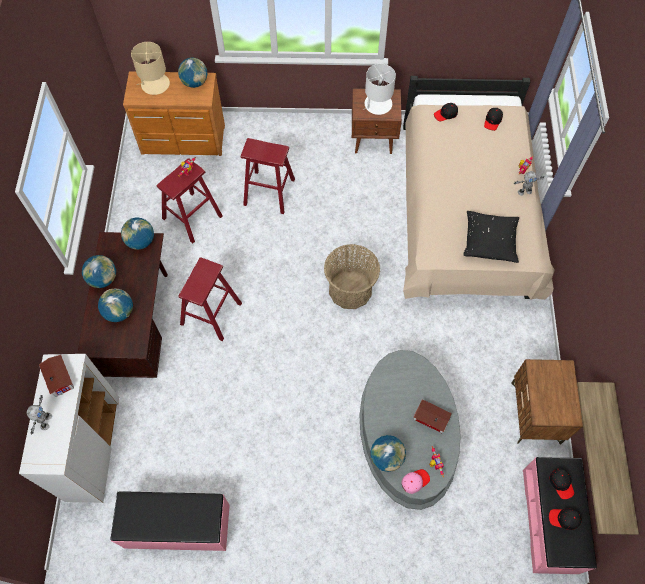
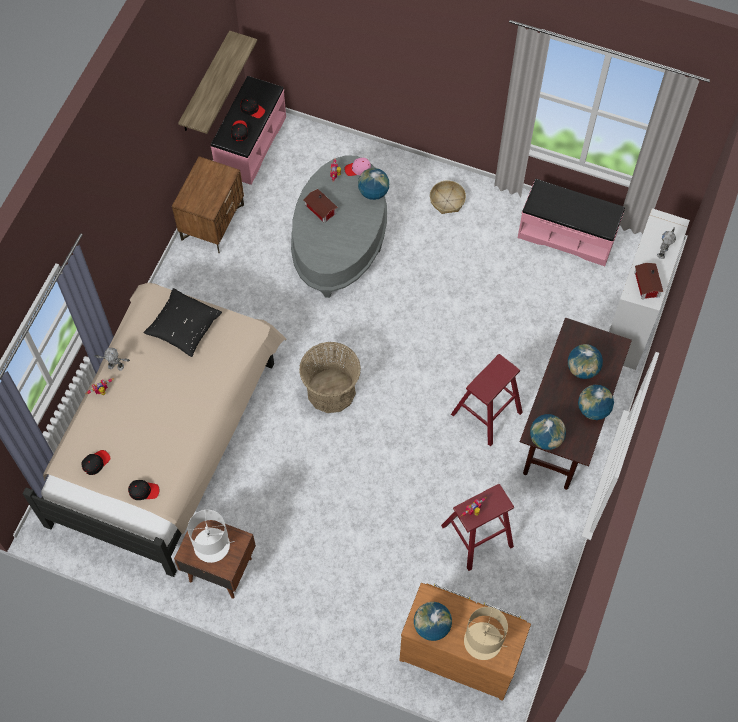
camera: 160 degrees left, 0 degrees up
red stool [241,138,295,214] -> none
none -> basket [430,180,466,214]

